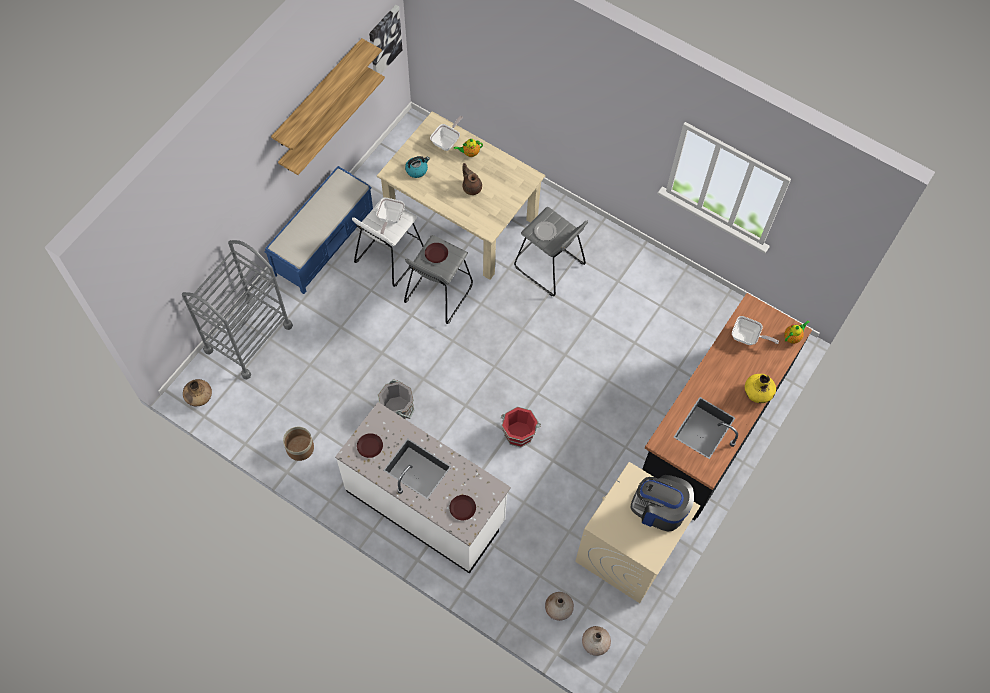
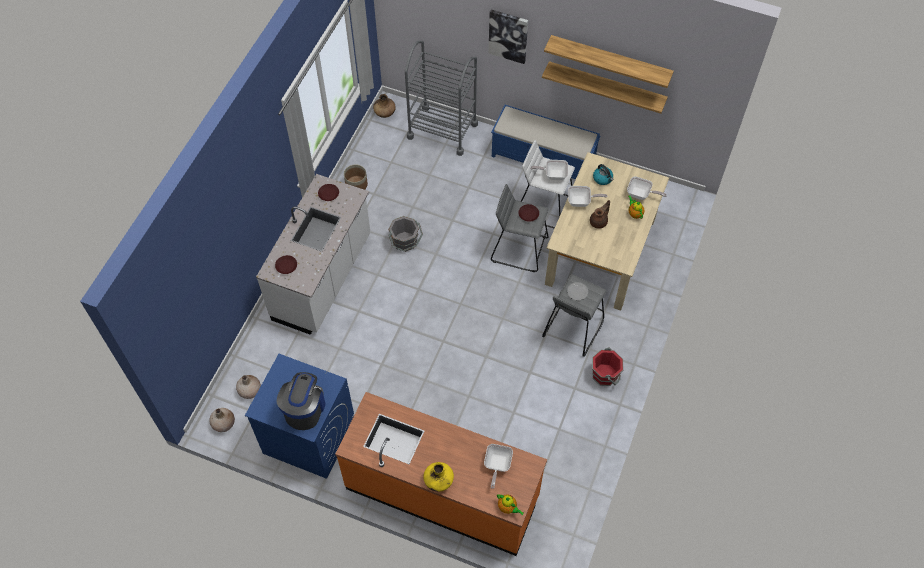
camera: 80 degrees right, 5 degrees down
picture [369,5,402,74] -> picture moved to [488,9,528,64]
red bucket [501,406,541,447] -> red bucket moved to [592,347,623,386]
beige washing machine [575,462,700,603] -> blue washing machine [245,354,354,479]
black counter [642,293,812,521] -> orange counter [335,392,547,556]
none -> frying pan [568,186,607,207]

